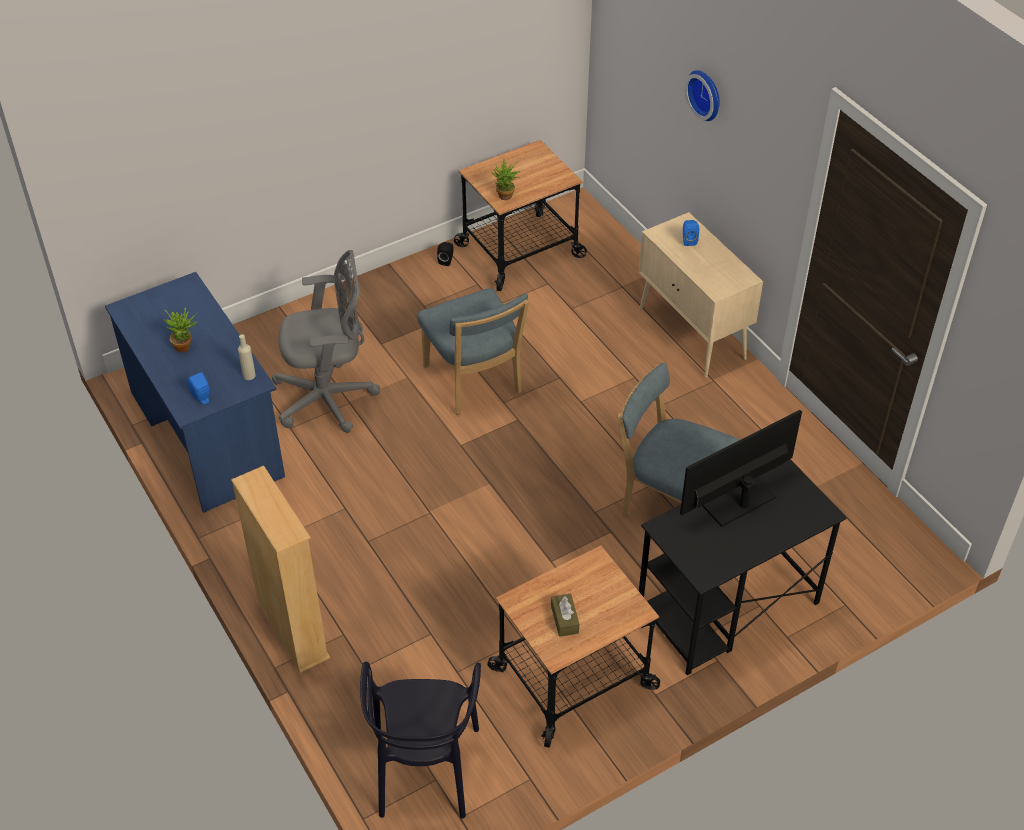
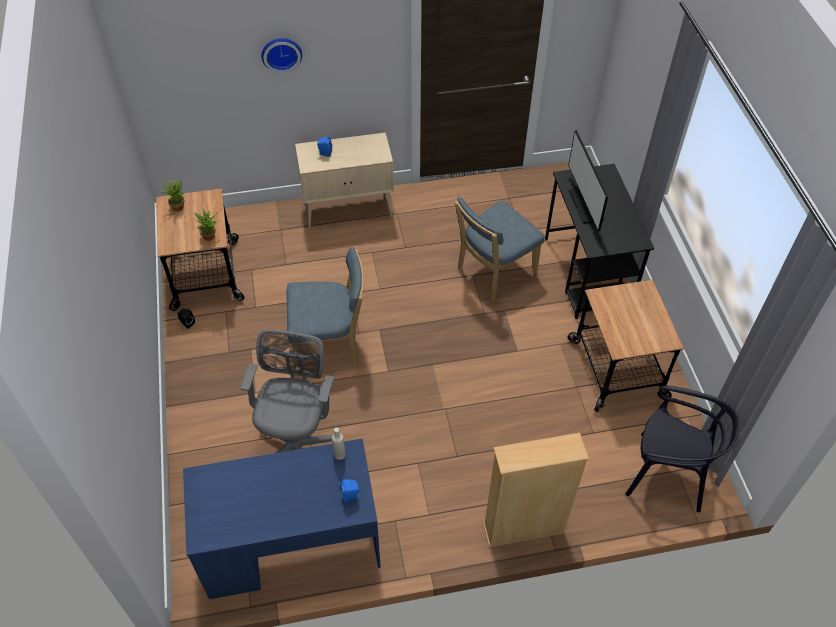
camera: 70 degrees left, 5 degrees up
potted plant [164,307,197,353] -> potted plant moved to [161,179,185,212]
brown tissue box [551,593,579,637] -> none

